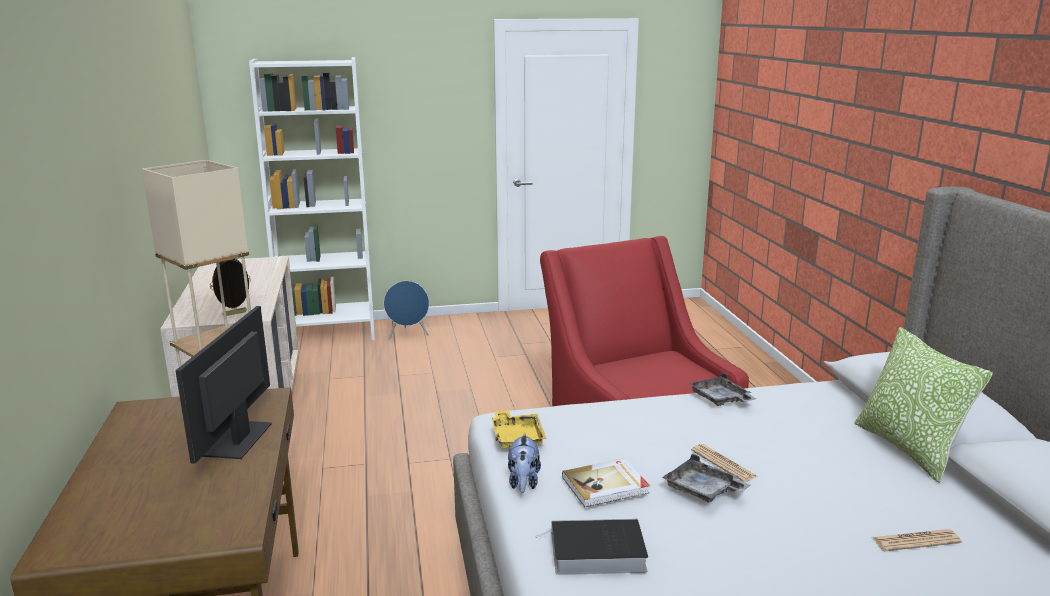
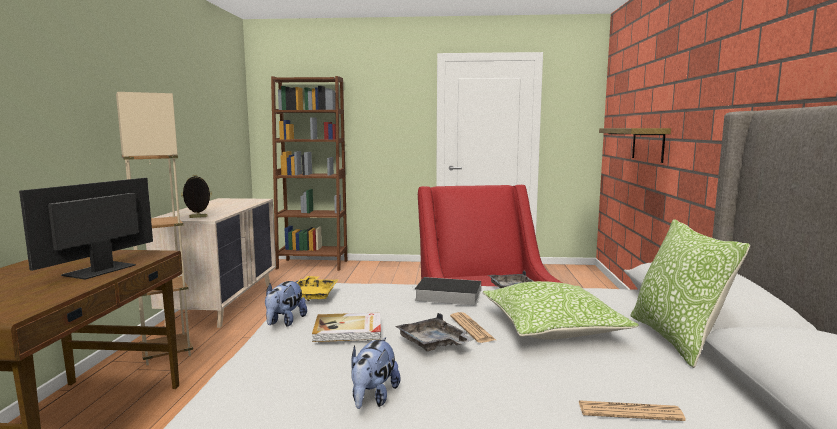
camera: 15 degrees right, 10 degrees down
white bookcase [249,57,375,340] -> brown bookcase [271,76,347,271]
blue speaker [384,281,429,340] -> none
book [535,519,648,575] -> book moved to [415,277,481,305]
none -> plush toy [351,337,400,409]
none -> pillow [482,281,639,339]
none -> shelf [599,128,671,163]

